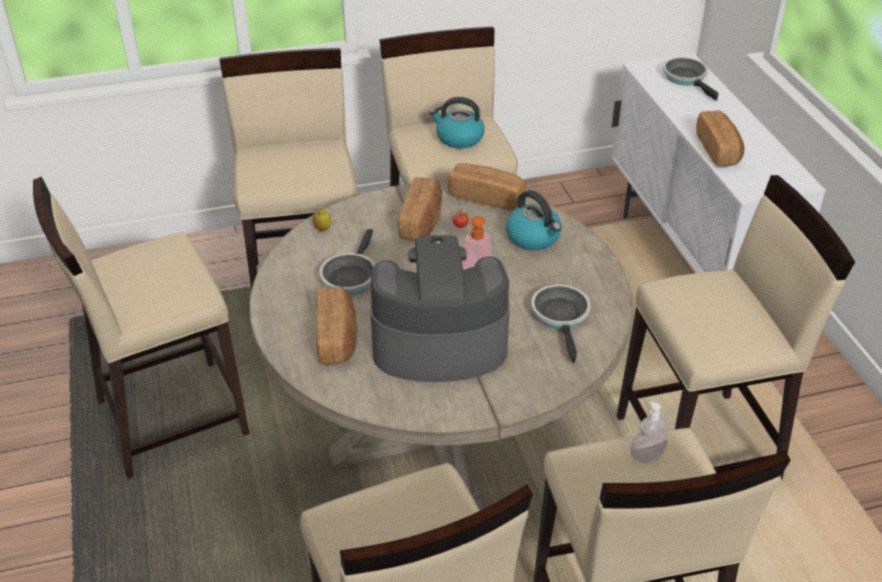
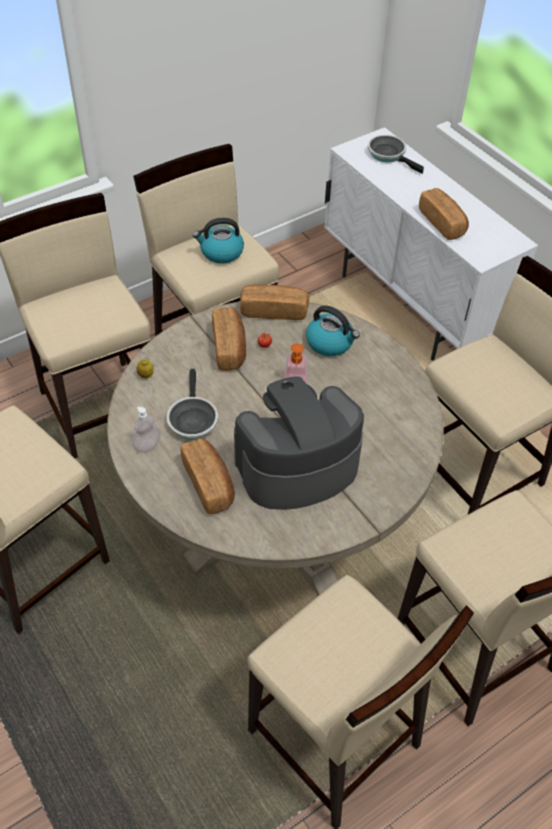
camera: 20 degrees left, 10 degrees up
frying pan [531,284,591,363] -> none
soap dispenser [630,401,667,463] -> soap dispenser moved to [132,407,160,453]

